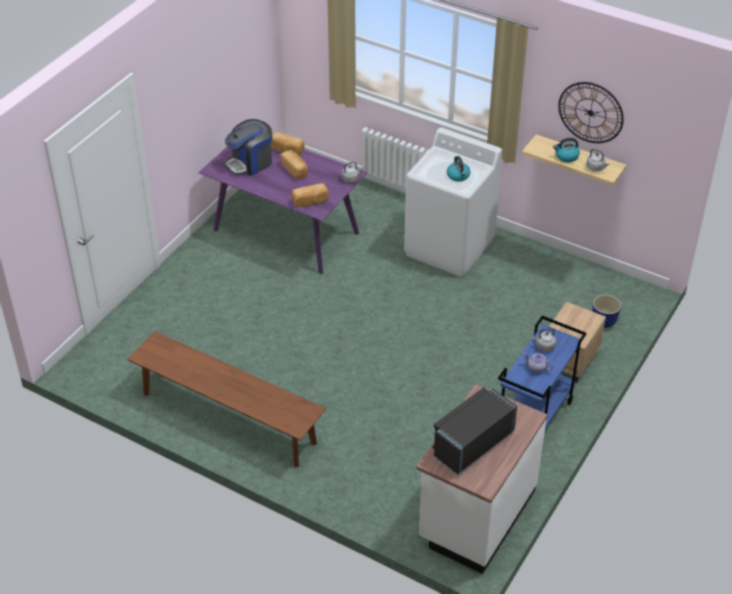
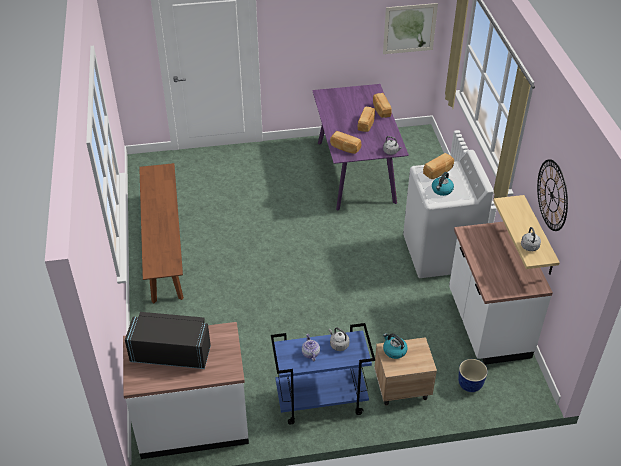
camera: 50 degrees right, 0 degrees up
coffee machine [224,119,272,176] -> none
kettle [553,138,580,162] -> kettle moved to [383,333,408,359]
none -> picture [383,3,438,54]
none -> bread [423,153,454,179]
none -> white counter [449,222,553,365]

